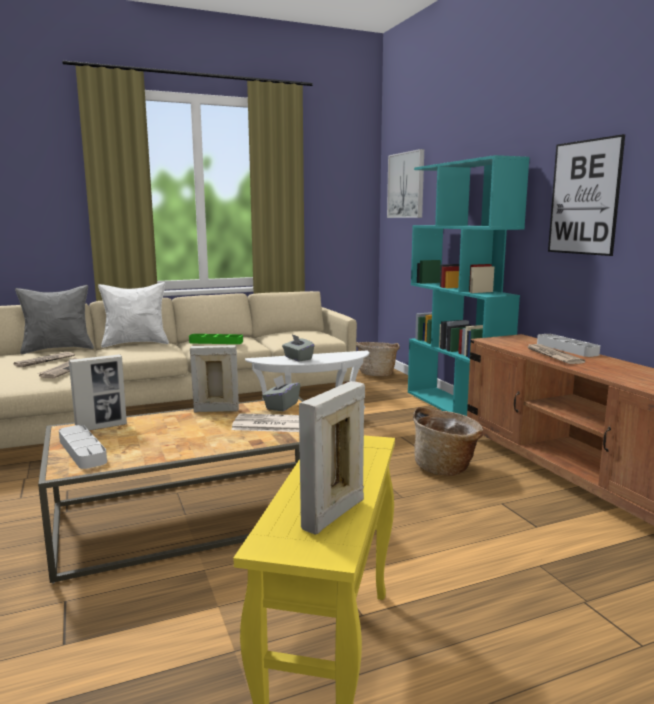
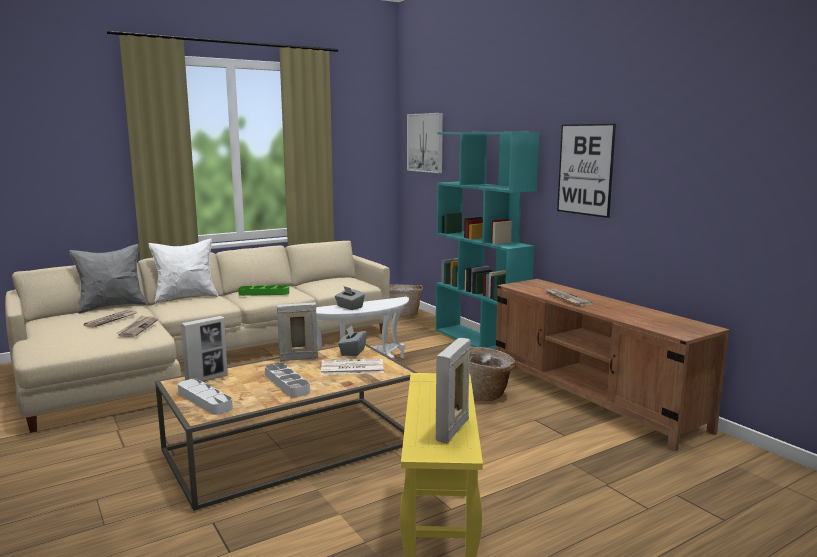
camera: 10 degrees left, 0 degrees up
grey tray [537,334,600,357] -> grey tray moved to [265,363,310,398]

